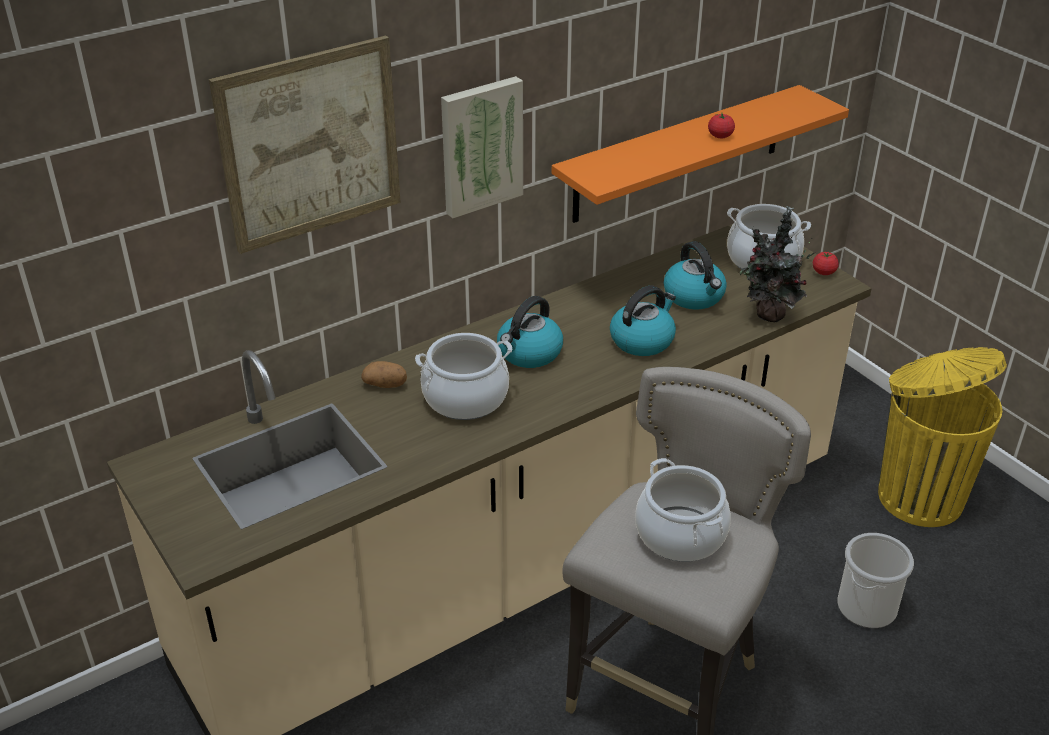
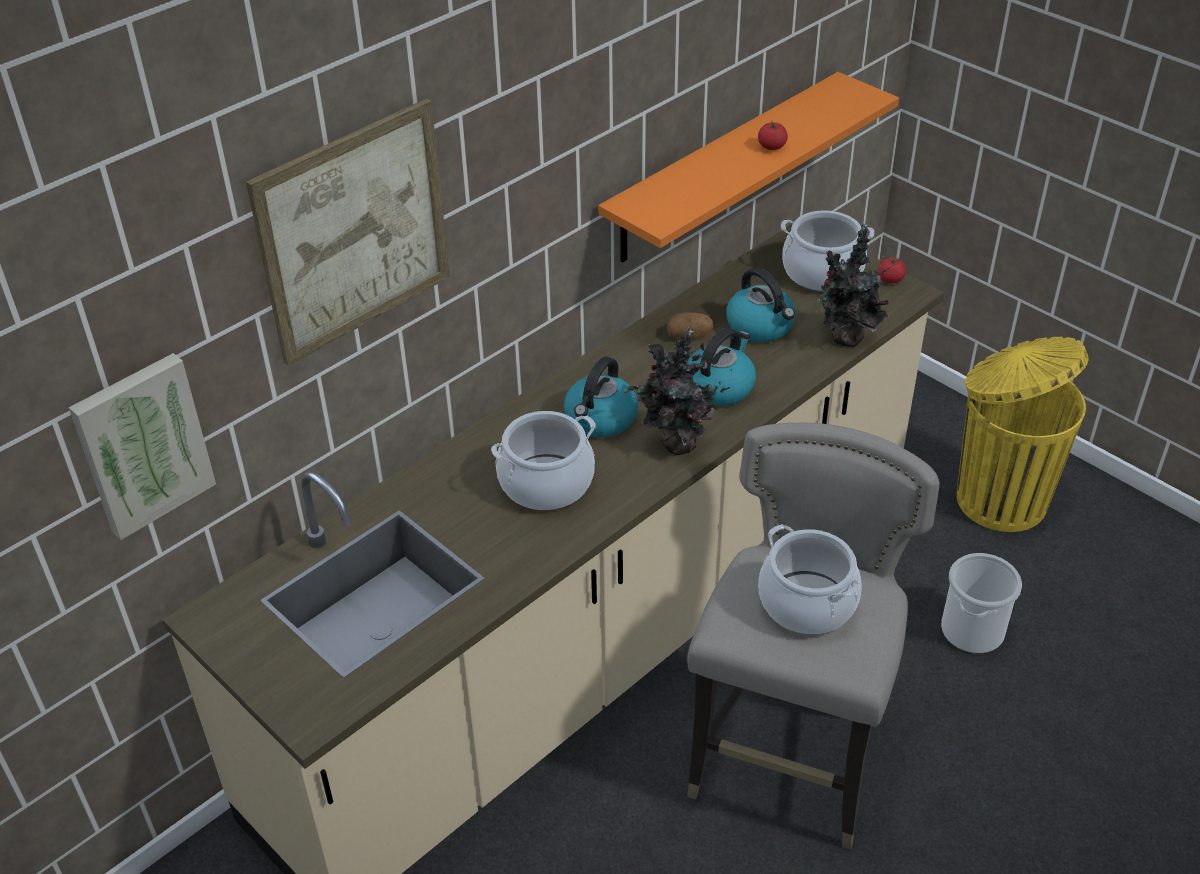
camera: 10 degrees left, 5 degrees up
potato [361,361,407,388] -> potato moved to [666,312,713,339]
picture [441,76,523,219] -> picture moved to [69,353,216,540]
none -> potted plant [624,327,732,455]

